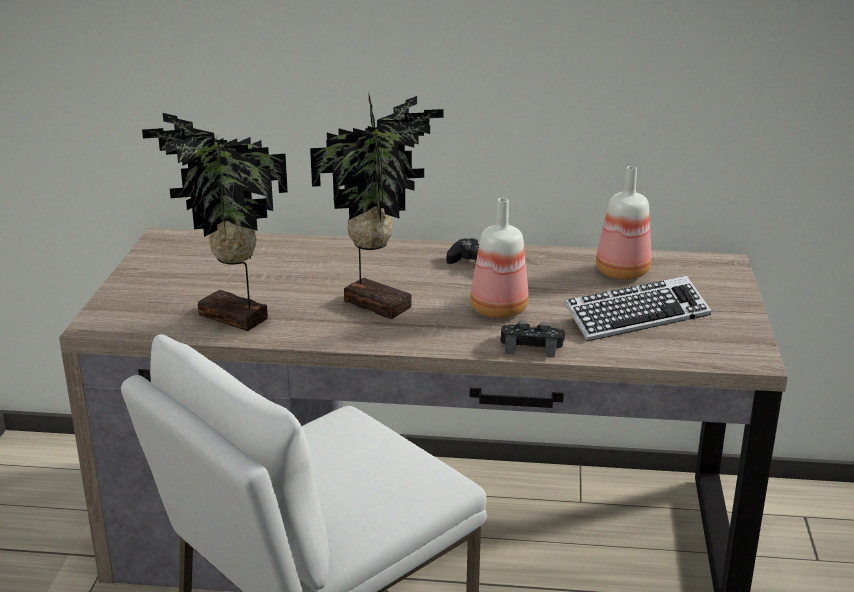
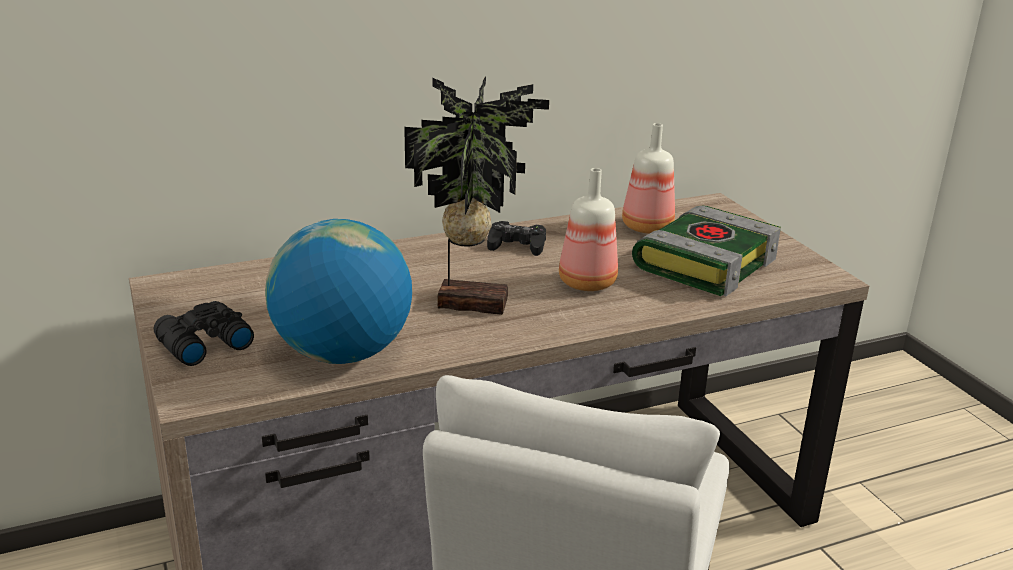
camera: 30 degrees left, 0 degrees up
potted plant [142,113,288,331] -> globe [265,219,412,364]
black game controller [501,320,565,357] -> none
keyboard [564,276,711,342] -> book [632,205,781,296]
none -> black binoculars [154,301,254,366]

